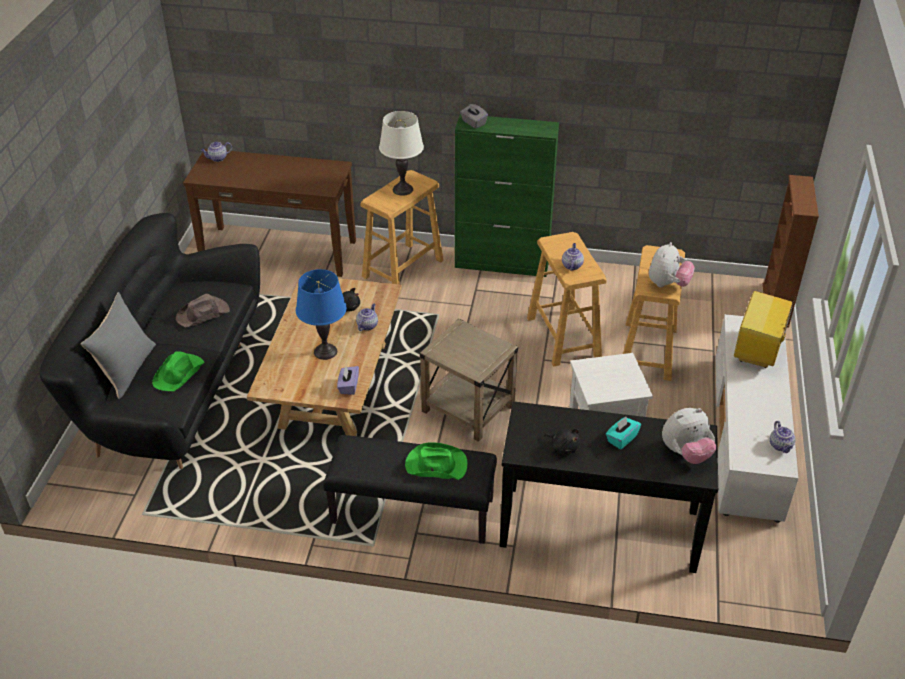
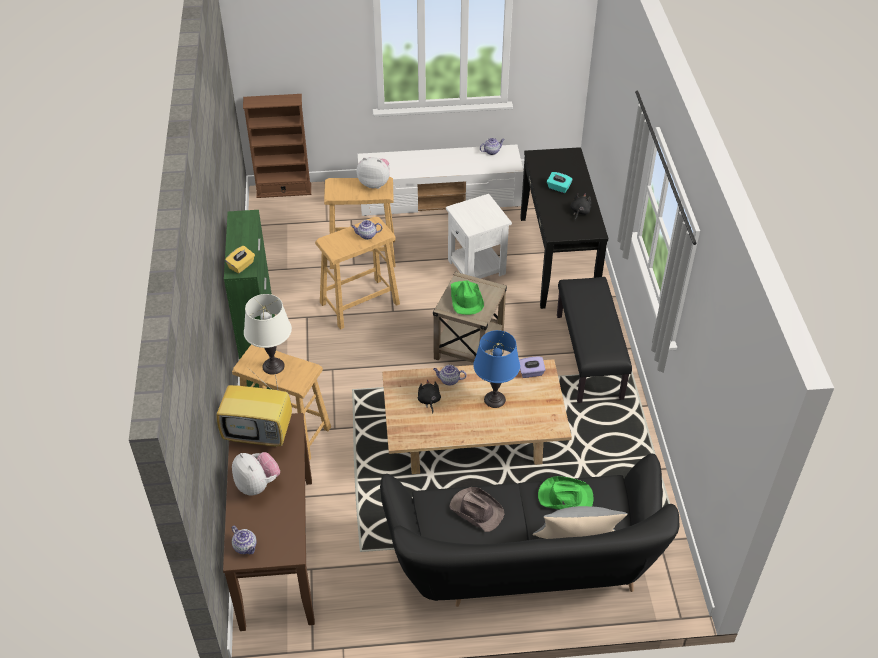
camera: 105 degrees left, 5 degrees up
green hat [405,442,467,480] -> green hat moved to [451,281,484,315]
grey tissue box [460,104,488,128] -> yellow tissue box [225,246,255,274]
plush toy [662,408,716,464] -> plush toy moved to [232,452,280,496]
television [734,291,796,368] -> television moved to [216,368,292,447]

